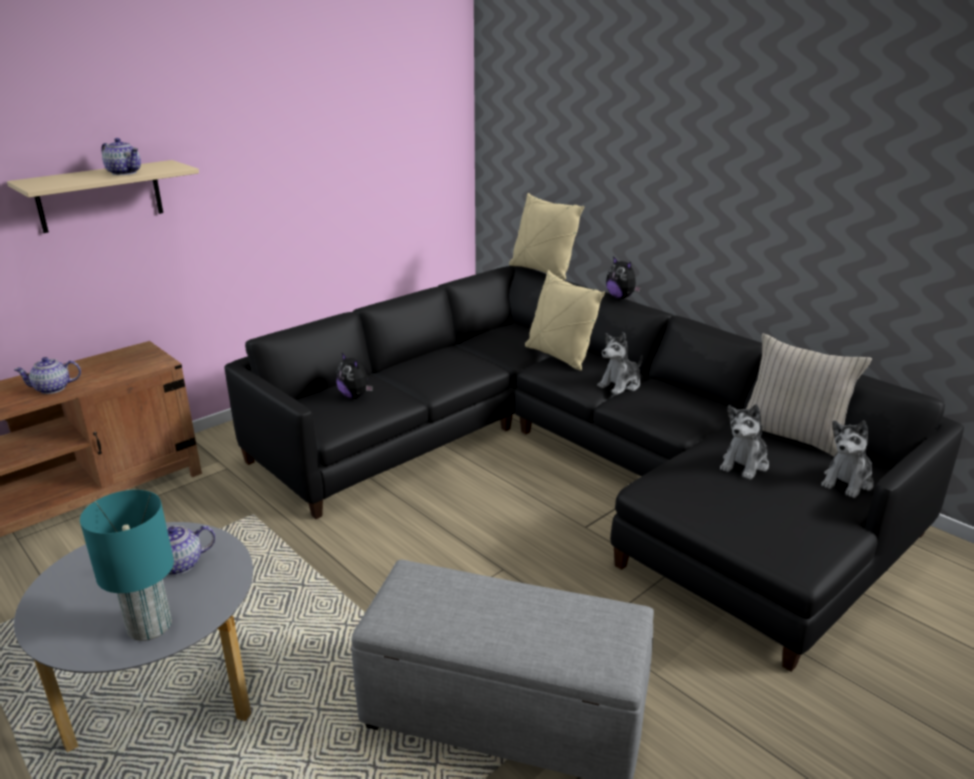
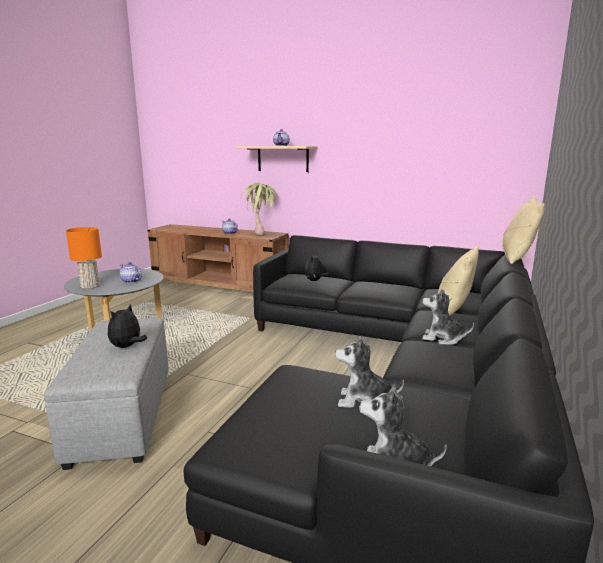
camera: 65 degrees right, 10 degrees down
turquoise table lamp [80,490,174,641] -> orange table lamp [66,227,102,289]
plush toy [606,256,641,299] -> plush toy moved to [108,304,147,348]
beige pillow [746,333,872,457] -> none
none -> potted plant [241,183,278,236]

